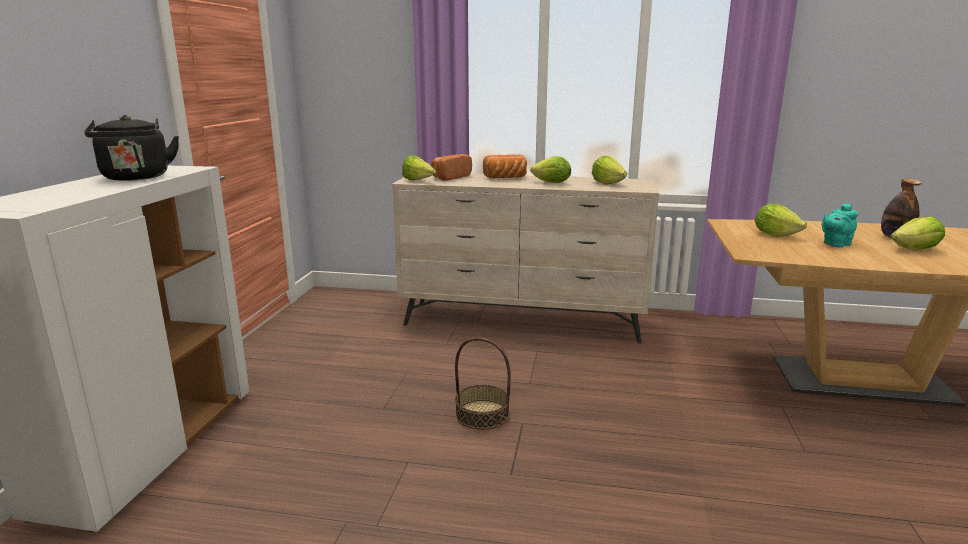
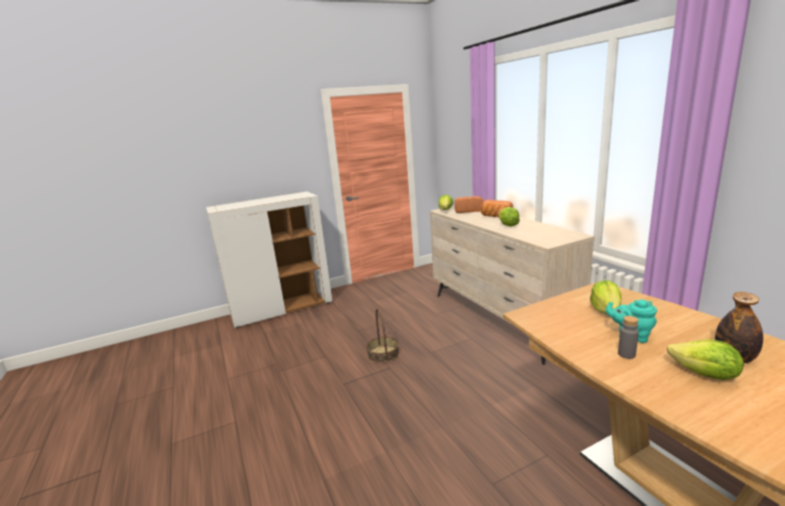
camera: 55 degrees right, 0 degrees up
black kettle [84,115,179,181] -> none
lettuce [592,156,627,185] -> none
none -> grey bottle [618,316,639,359]

